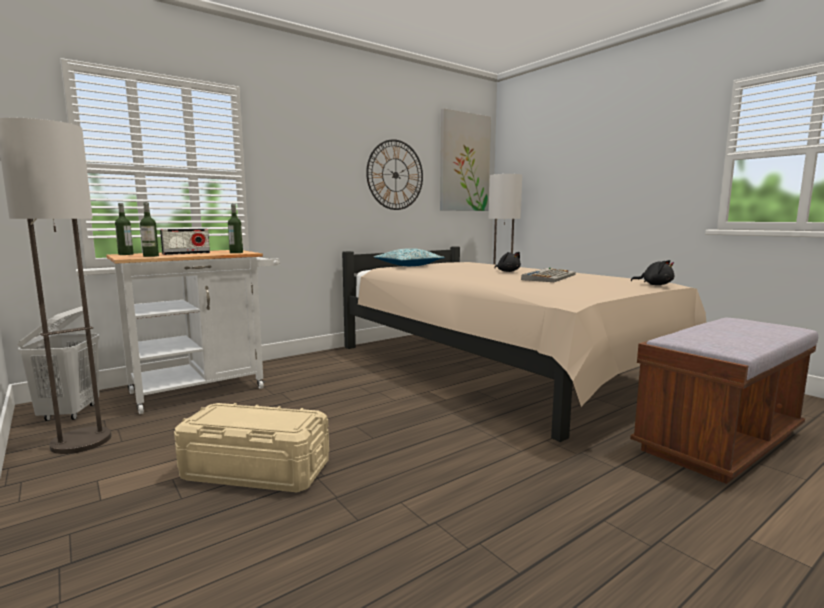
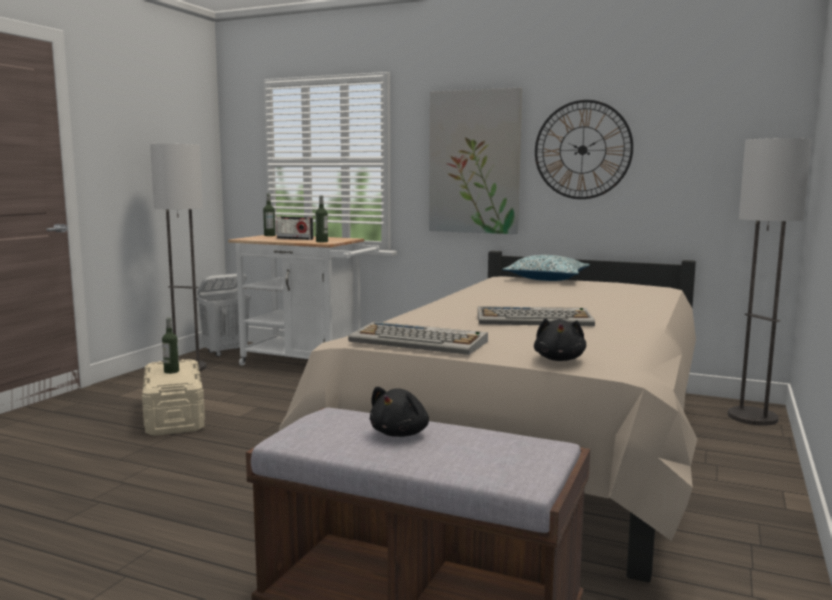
camera: 60 degrees right, 0 degrees up
bottle [140,202,159,257] -> bottle moved to [162,318,179,374]
picture [440,108,491,211] -> picture moved to [429,88,522,234]
black plush toy [495,252,521,272] -> black plush toy moved to [370,386,429,437]
none -> keyboard [348,321,488,355]

